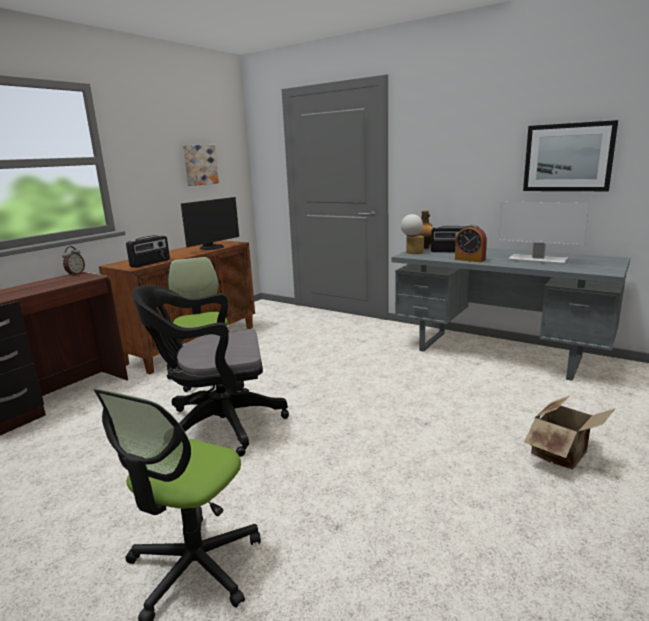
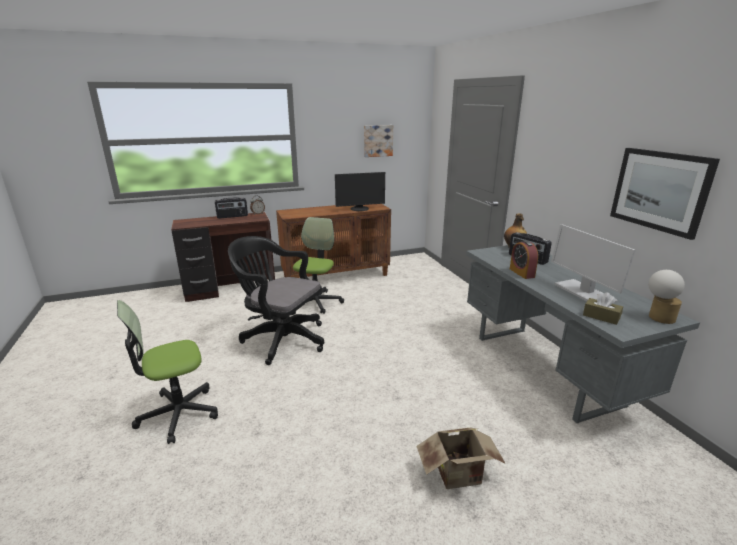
camera: 35 degrees right, 5 degrees up
radio [126,235,170,268] -> radio moved to [215,197,248,219]
table lamp [401,214,424,254] -> table lamp moved to [648,270,685,324]
none -> brown tissue box [583,292,623,325]

